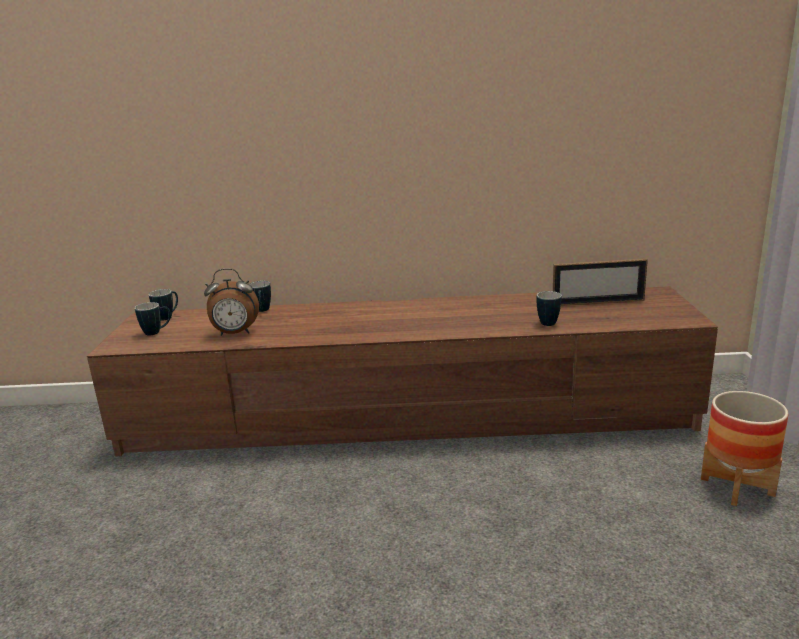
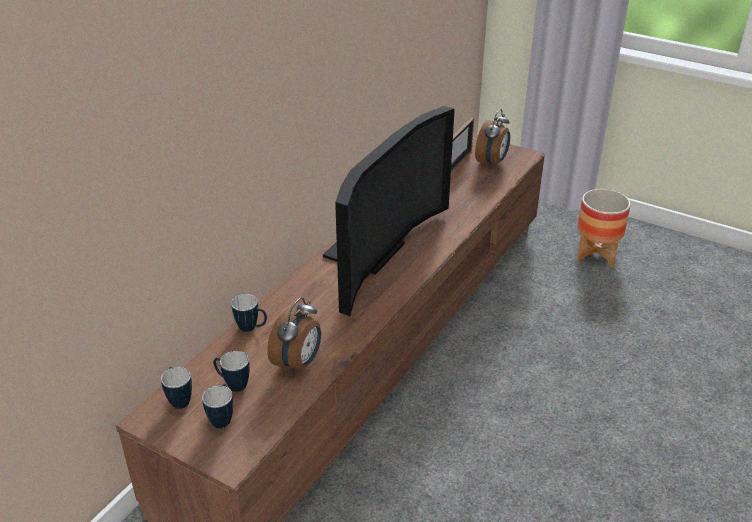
camera: 60 degrees left, 15 degrees up
mug [536,291,561,326] -> mug moved to [213,351,250,392]
none -> television [323,106,455,316]
none -> alarm clock [475,109,510,168]

